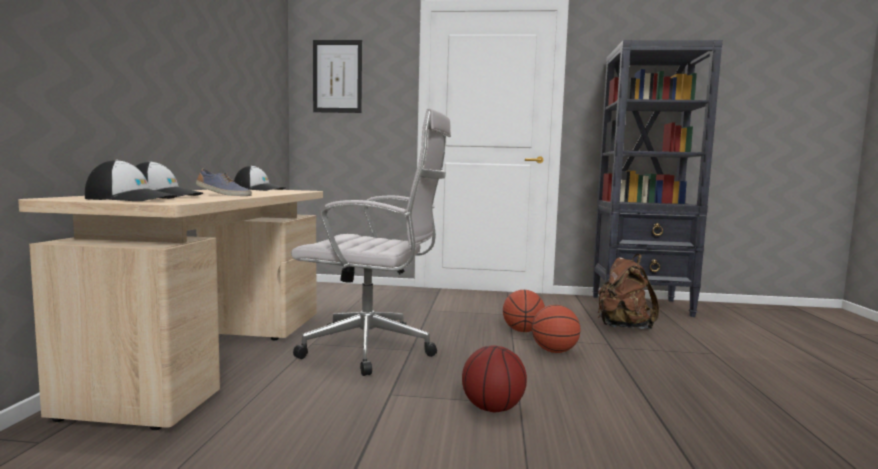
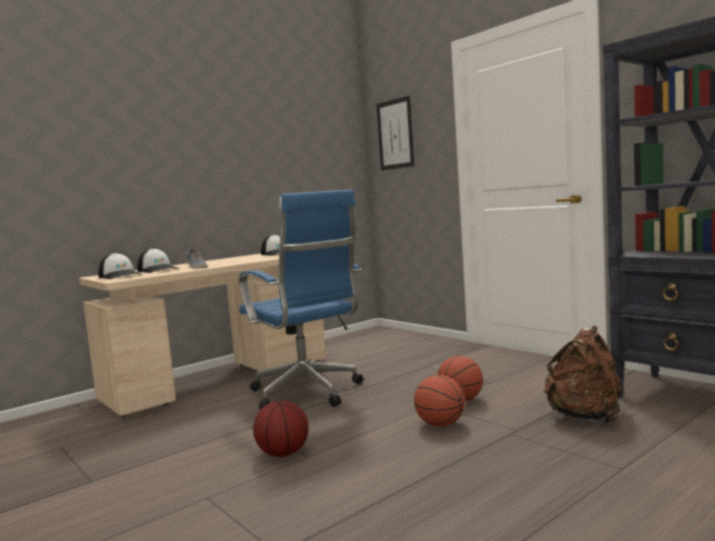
camera: 45 degrees right, 0 degrees up
white office chair [291,108,451,376] -> blue office chair [239,190,363,410]

